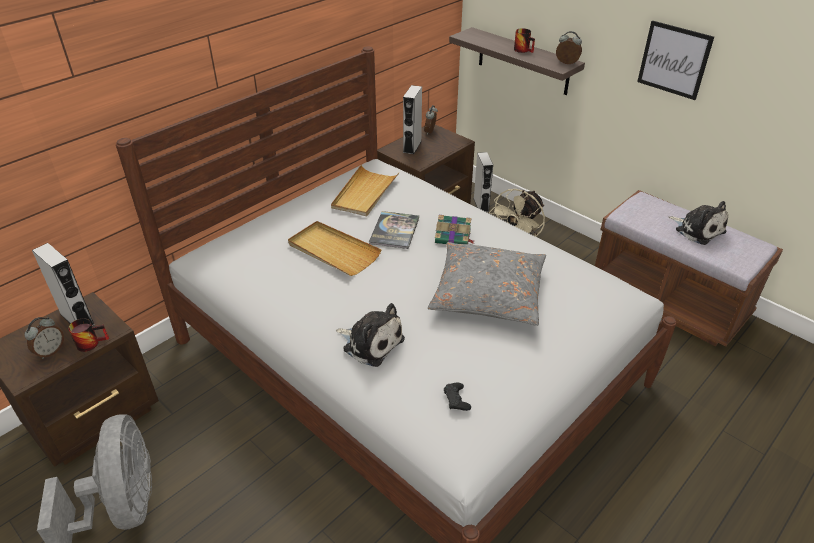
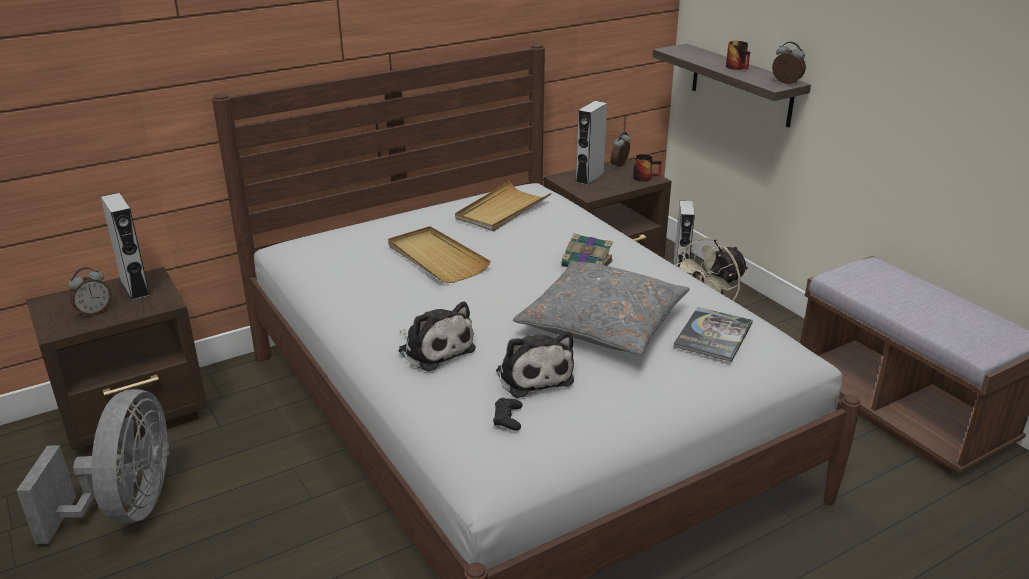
camera: 15 degrees right, 10 degrees down
mug [68,319,109,352] -> mug moved to [633,154,662,182]
book [369,211,419,249] -> book moved to [673,307,753,362]
picture [637,20,714,100] -> none
plush toy [669,201,728,245] -> plush toy moved to [496,331,574,398]

